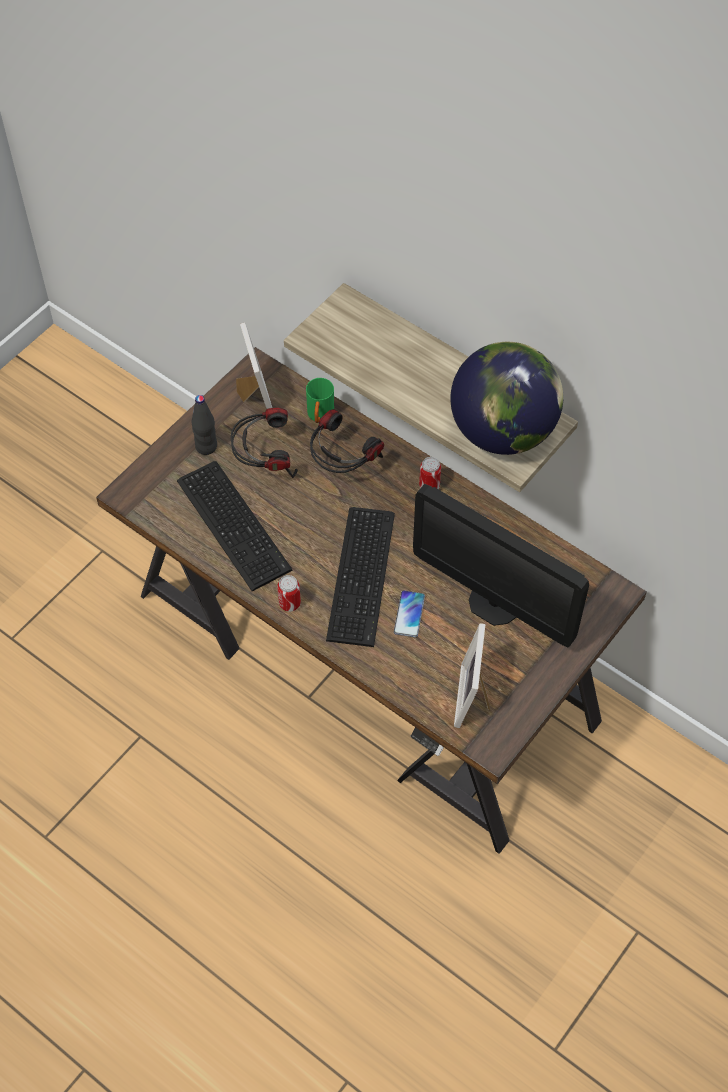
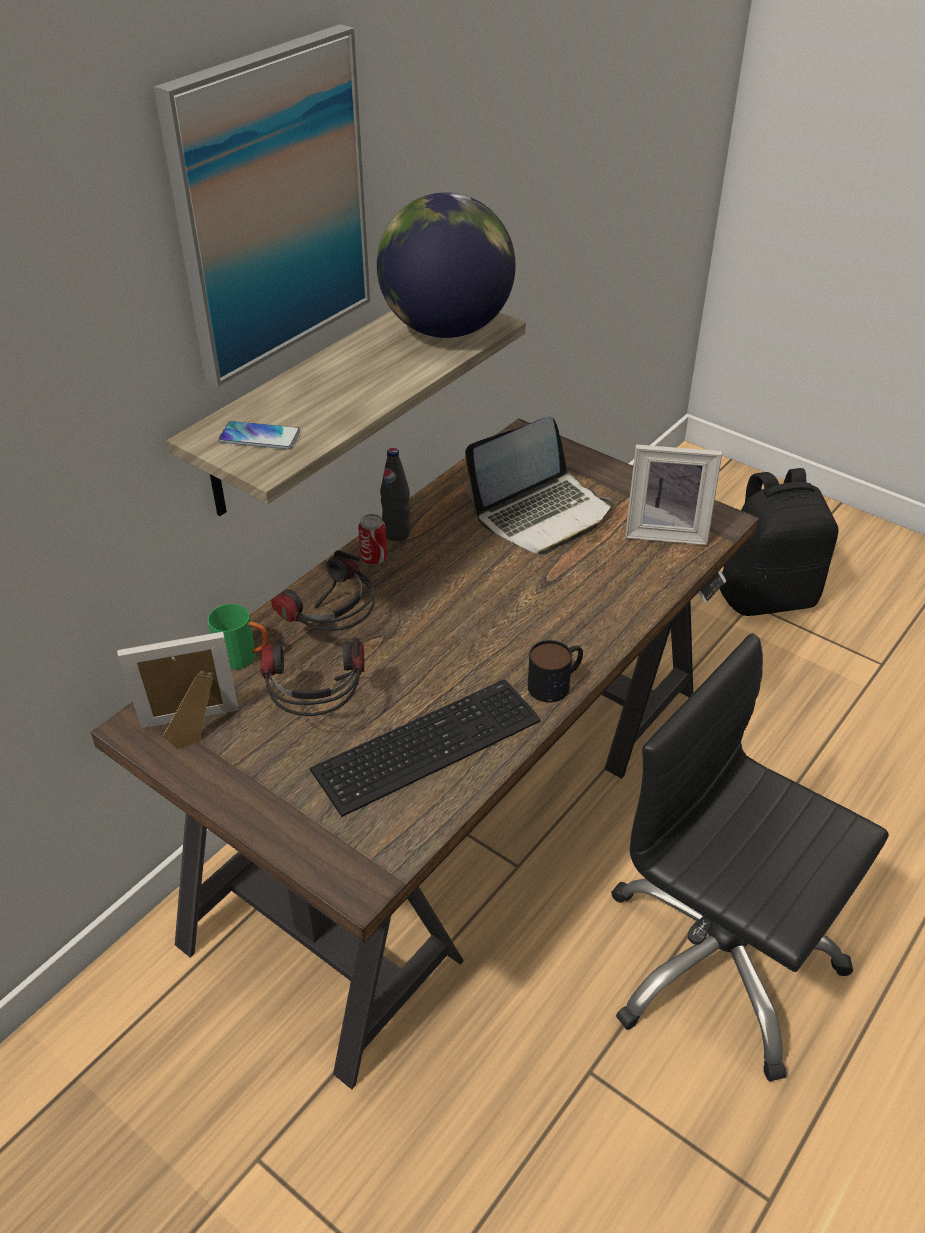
camera: 90 degrees left, 15 degrees down
black bottle [192,395,217,455] -> black bottle moved to [380,448,411,541]
can [277,575,301,612] -> mug [528,640,583,703]
keyboard [326,507,395,647] -> none
phone [394,590,425,637] -> phone moved to [218,421,300,450]
monitor [413,484,589,647] -> laptop [465,416,612,555]
none -> picture [154,24,370,386]
none -> black office chair [612,633,889,1082]
none -> black backpack [720,468,838,616]

